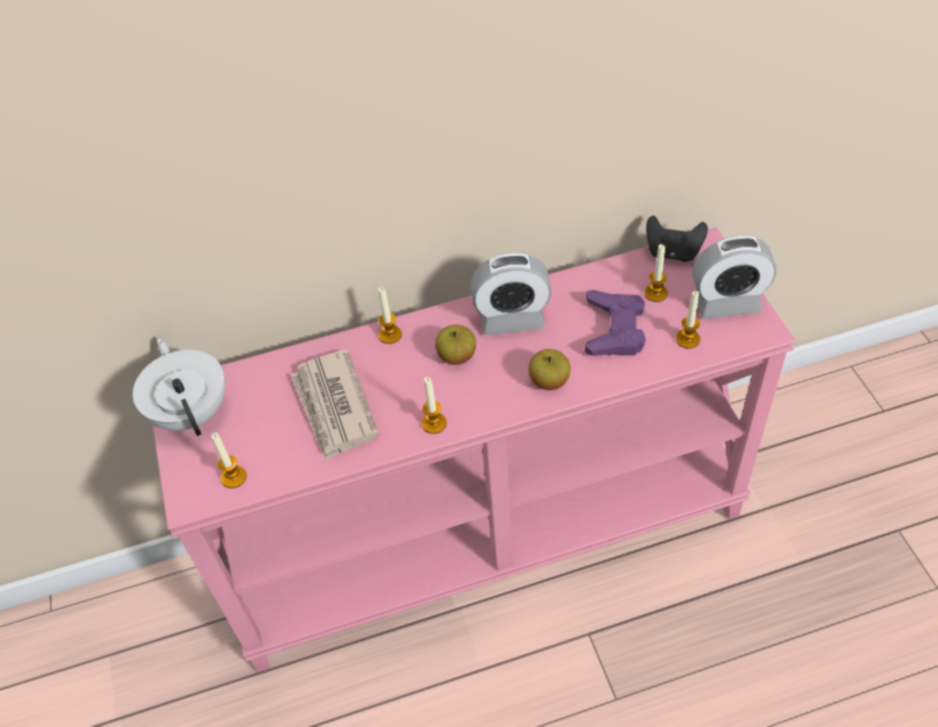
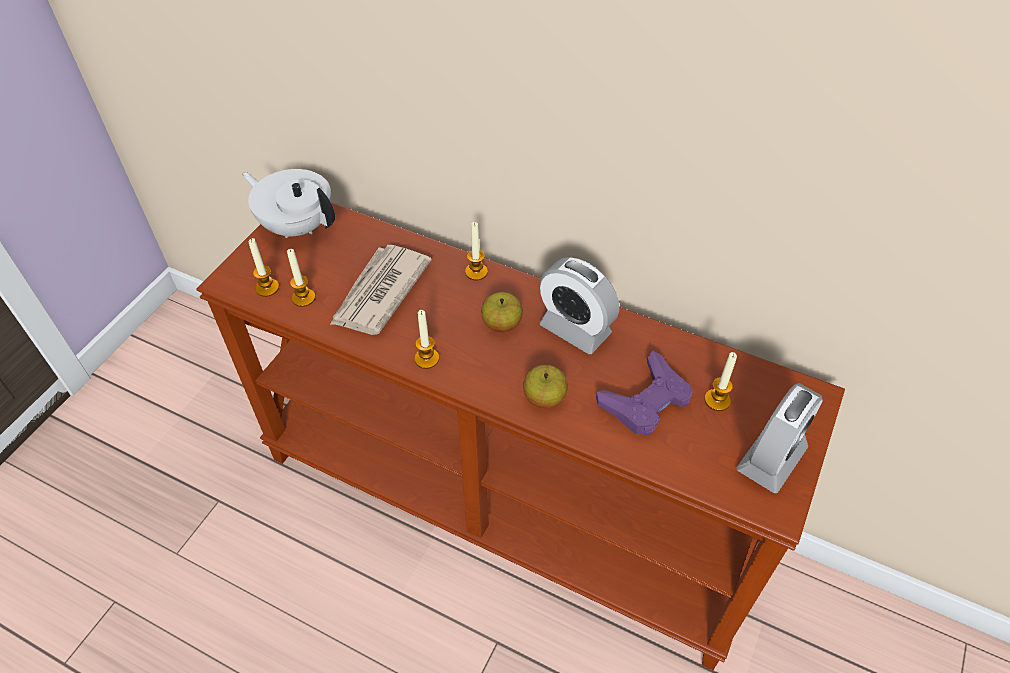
camera: 40 degrees right, 0 degrees up
white teapot [133,337,225,436] -> white teapot turned 75 degrees counterclockwise [242,169,335,238]
pink console table [152,228,796,672] -> brown console table [196,202,845,670]
black game controller [646,216,708,262] -> none
candle [676,291,700,349] -> candle moved to [287,249,315,307]
alarm clock [692,236,777,319] -> alarm clock turned 90 degrees counterclockwise [736,383,823,493]

